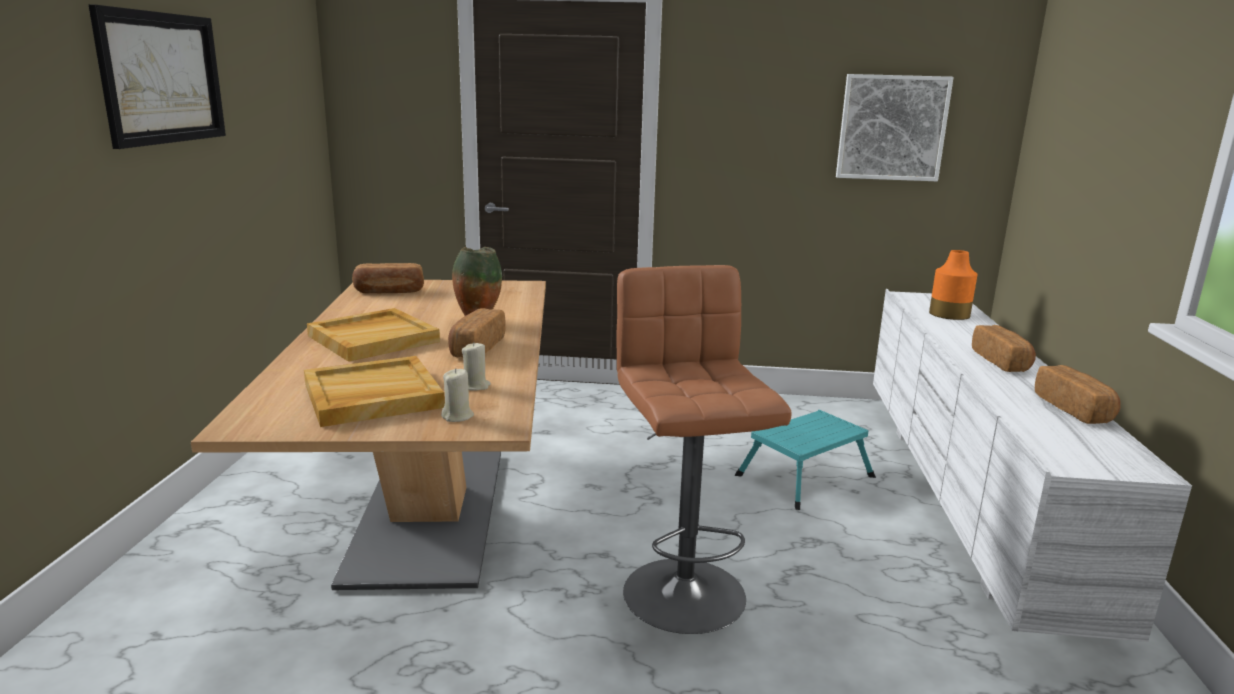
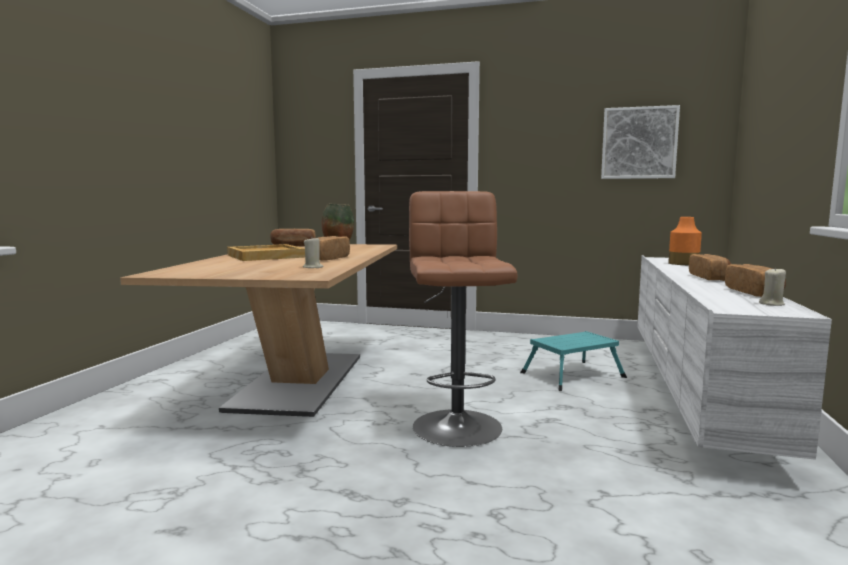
camera: 10 degrees right, 10 degrees down
picture [89,4,226,149] -> none
beige tray [304,356,445,427] -> none
beige candle [441,368,474,422] -> beige candle moved to [759,267,786,306]

